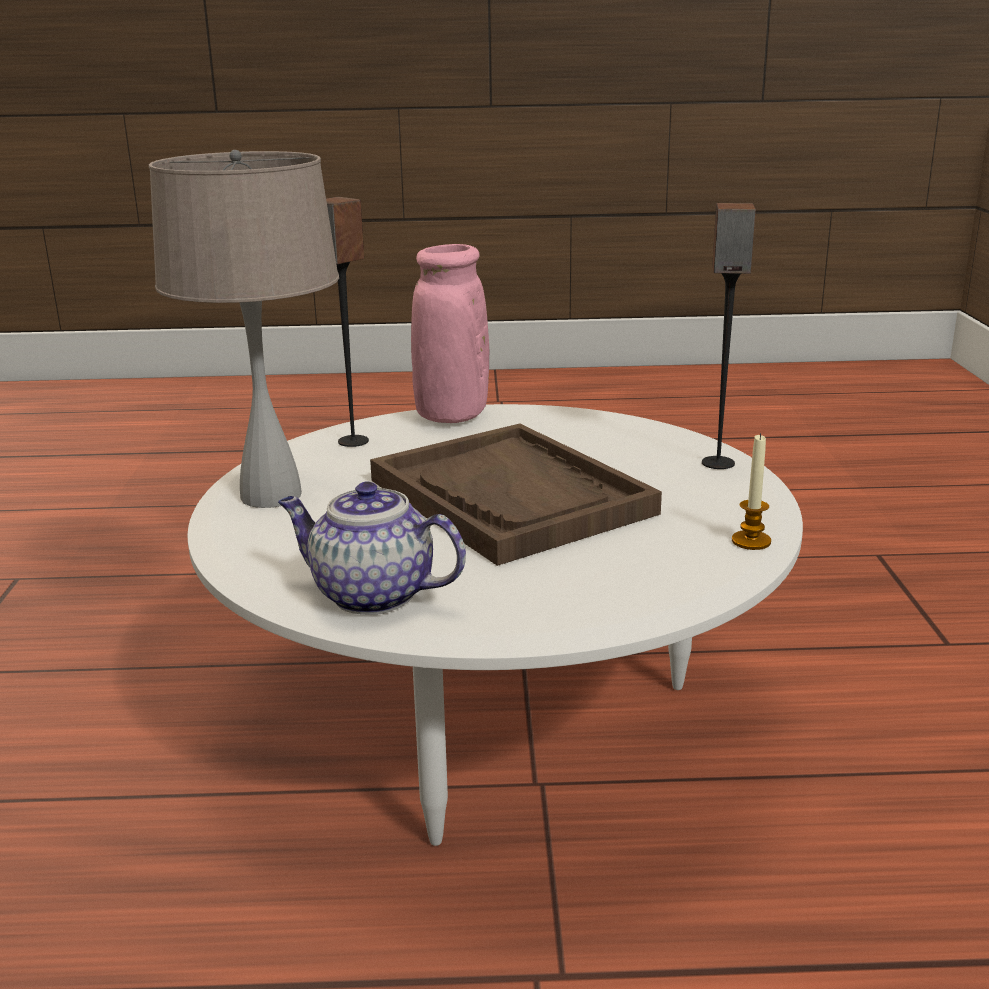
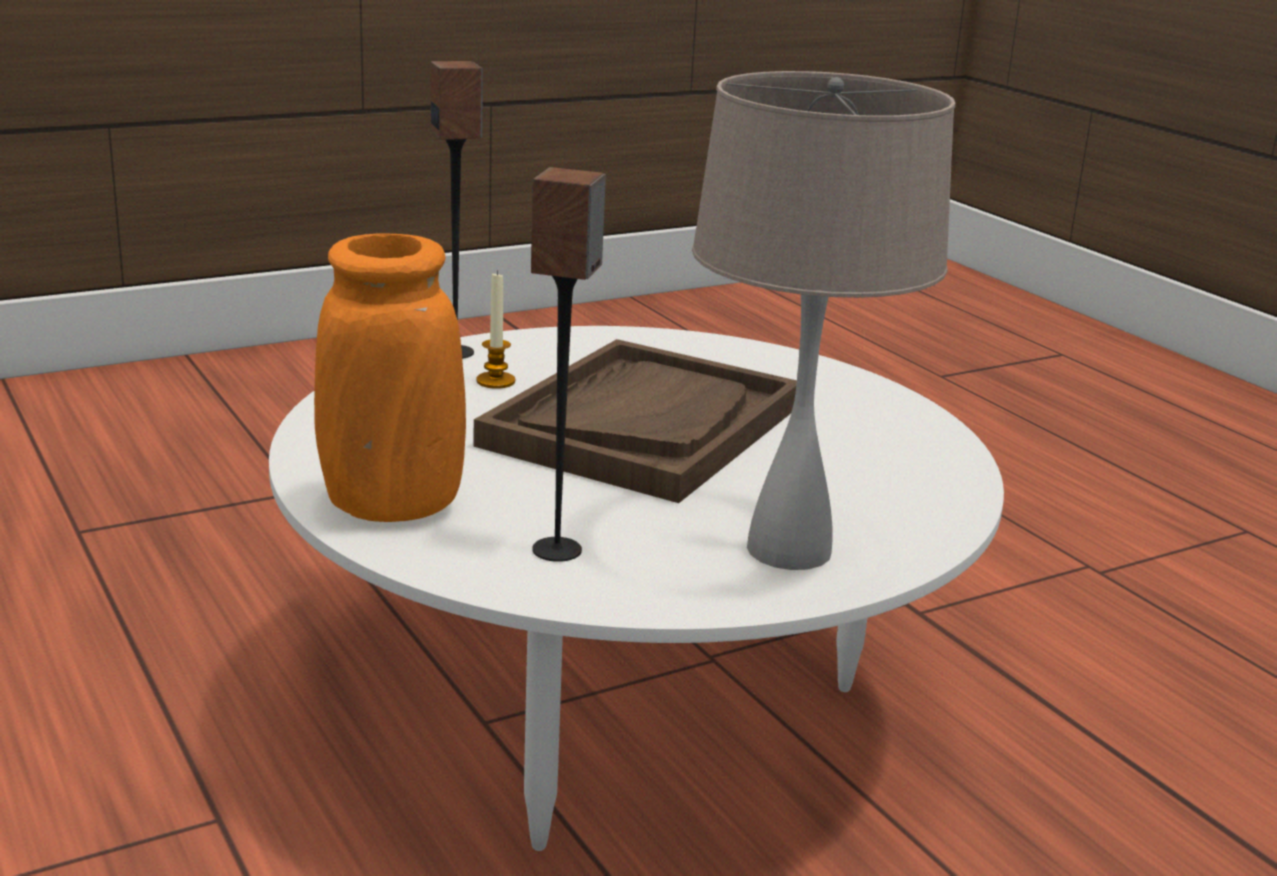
camera: 120 degrees left, 0 degrees up
teapot [278,482,466,615] -> none
pink vase [411,244,489,423] -> orange vase [314,233,466,522]
candle [732,433,771,550] -> candle moved to [476,271,515,389]

